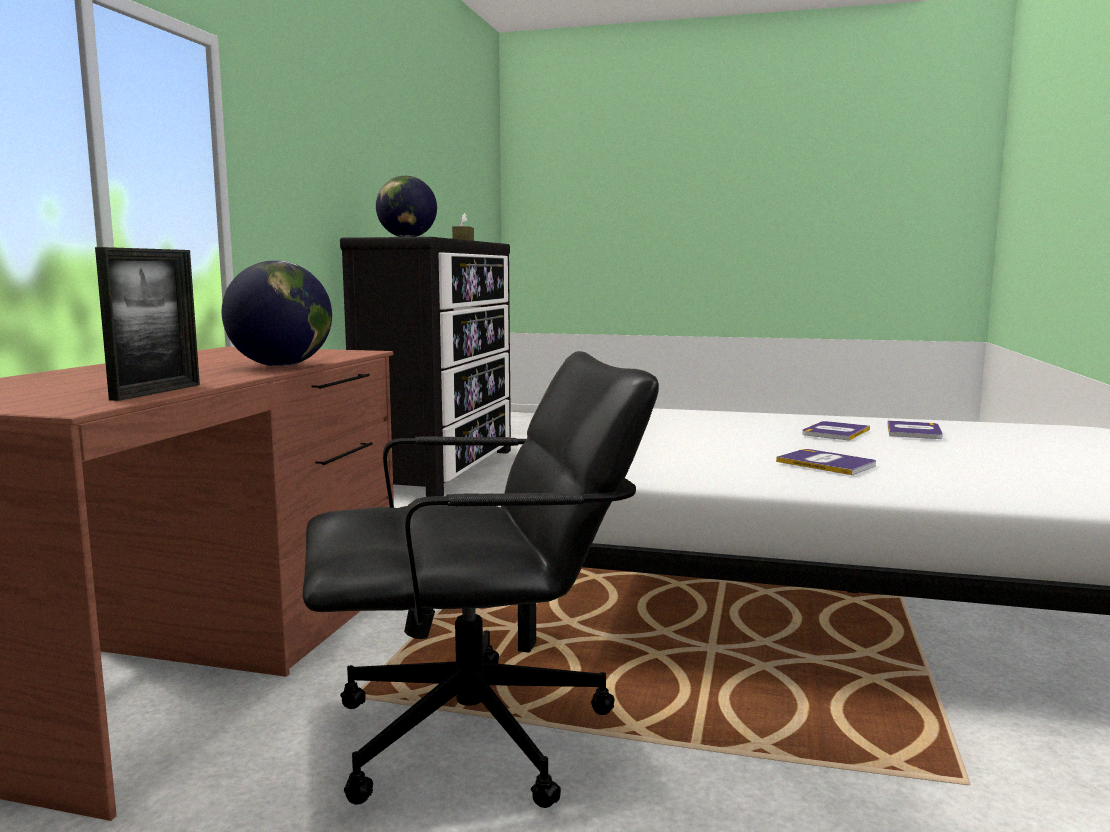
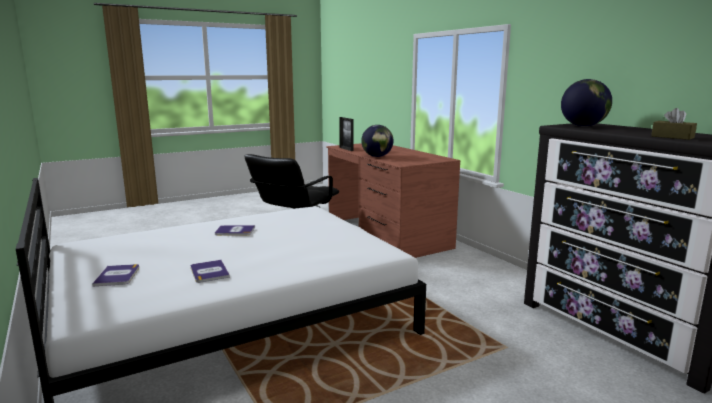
camera: 135 degrees right, 5 degrees up
book [802,421,870,441] -> book moved to [92,264,139,287]

